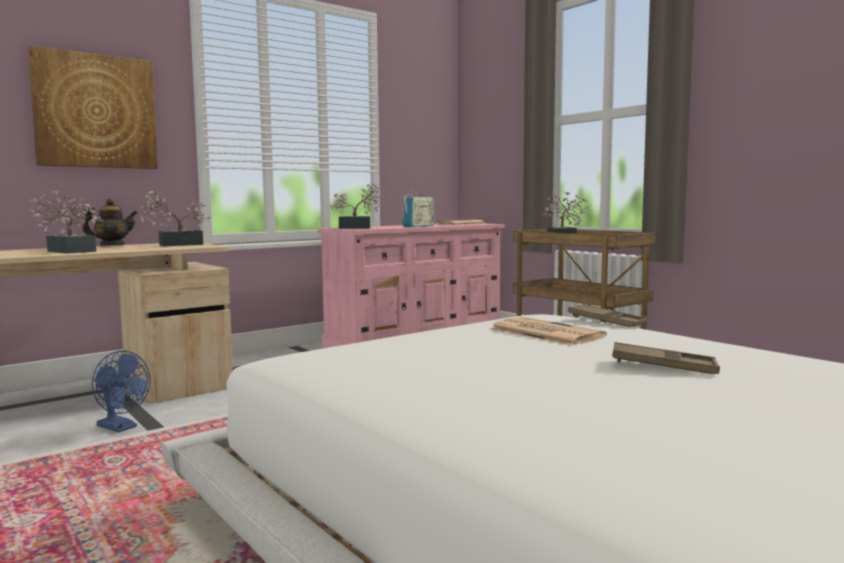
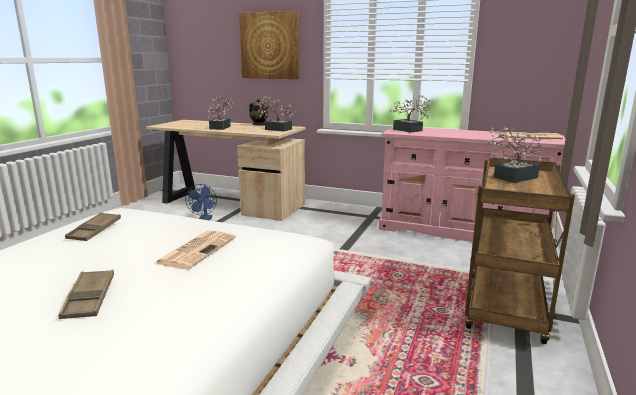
camera: 60 degrees right, 10 degrees up
radio [403,190,435,227] -> none
brown tray [568,304,647,327] -> brown tray moved to [65,212,121,241]

